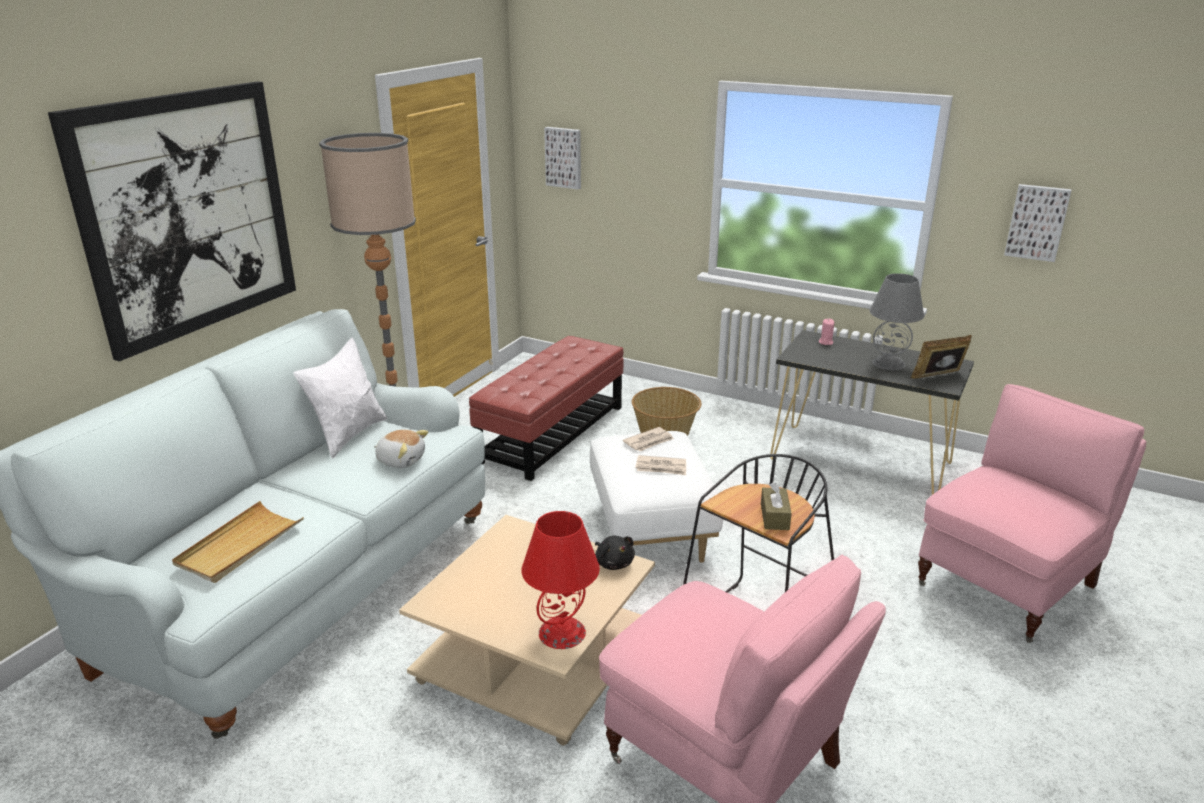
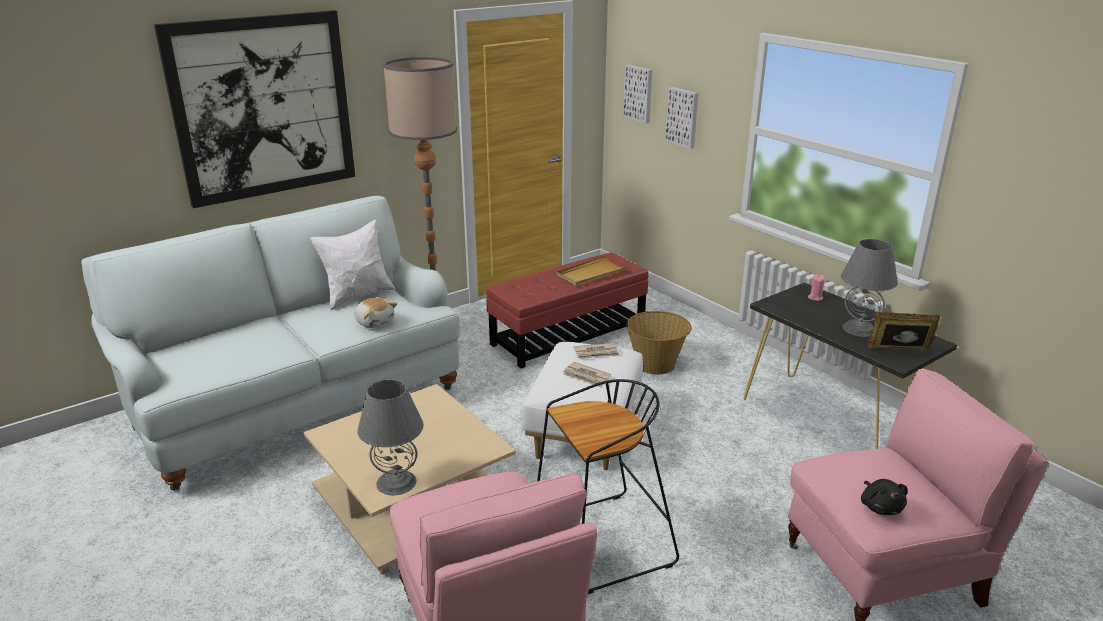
camera: 25 degrees right, 0 degrees up
beige tray [172,501,304,583] -> beige tray moved to [557,255,629,287]
red table lamp [521,511,600,649] -> grey table lamp [357,379,424,495]
black plush toy [595,536,635,570] -> black plush toy moved to [861,479,908,515]
brown tissue box [761,483,792,530] -> none
picture [1004,184,1072,262] -> picture moved to [665,87,698,149]

